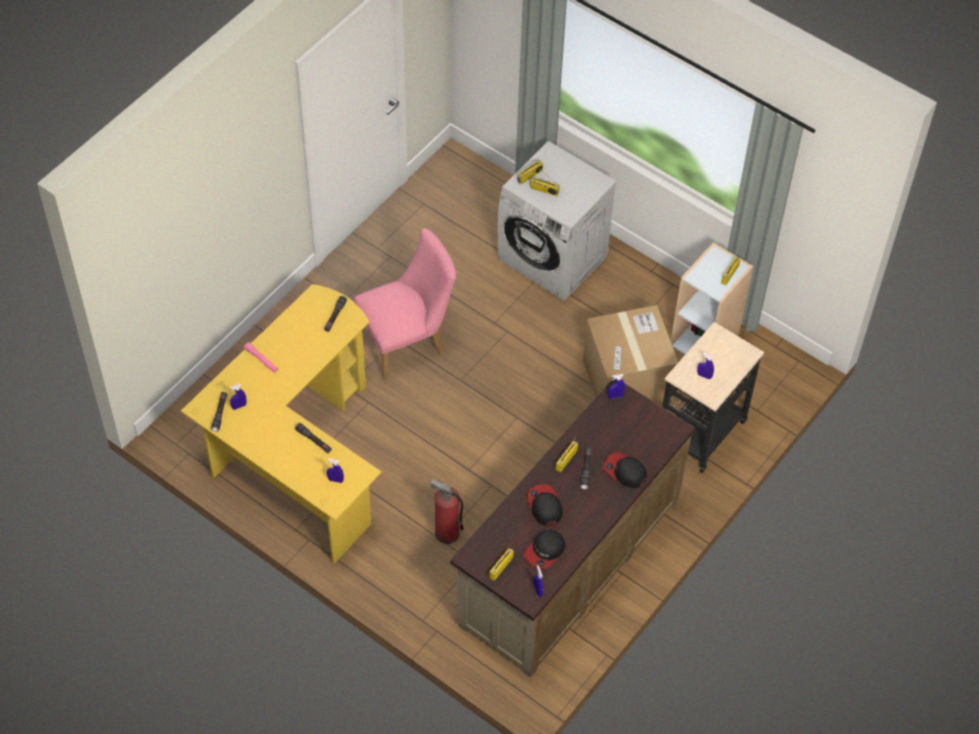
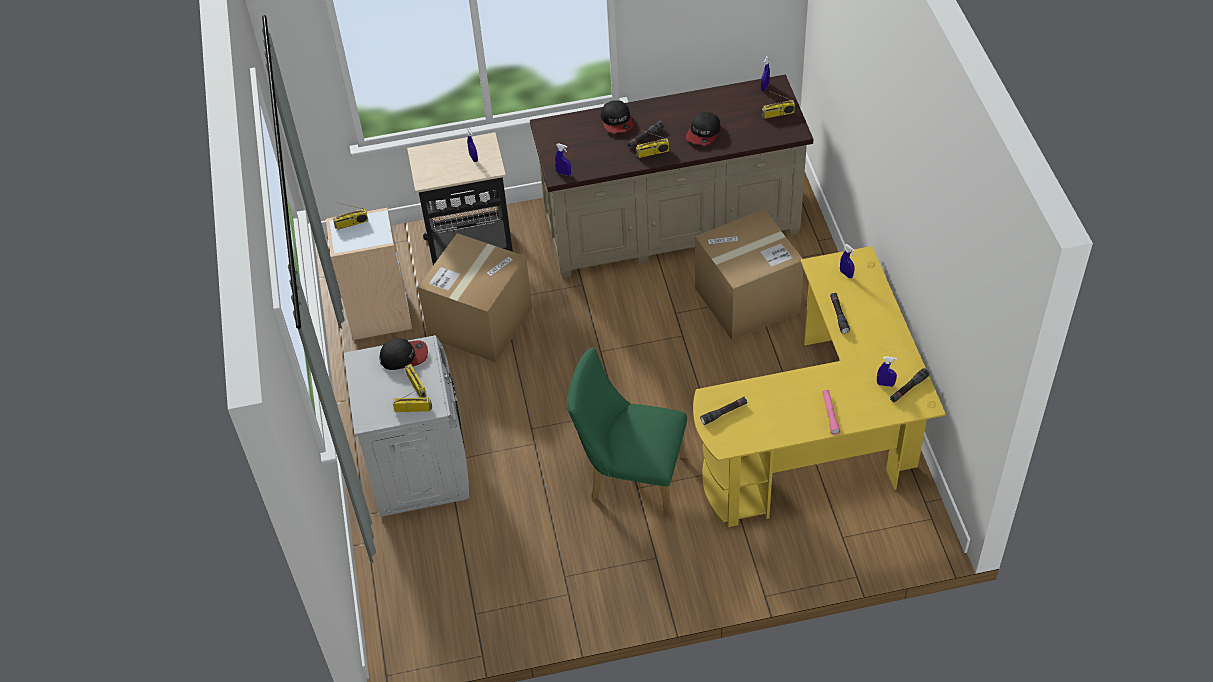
camera: 135 degrees left, 5 degrees down
pink chair [354,228,456,380] -> green chair [567,347,687,516]
fire extinguisher [431,479,464,544] -> cardboard box [695,209,803,340]
cap [524,529,565,569] -> cap moved to [379,338,428,370]

